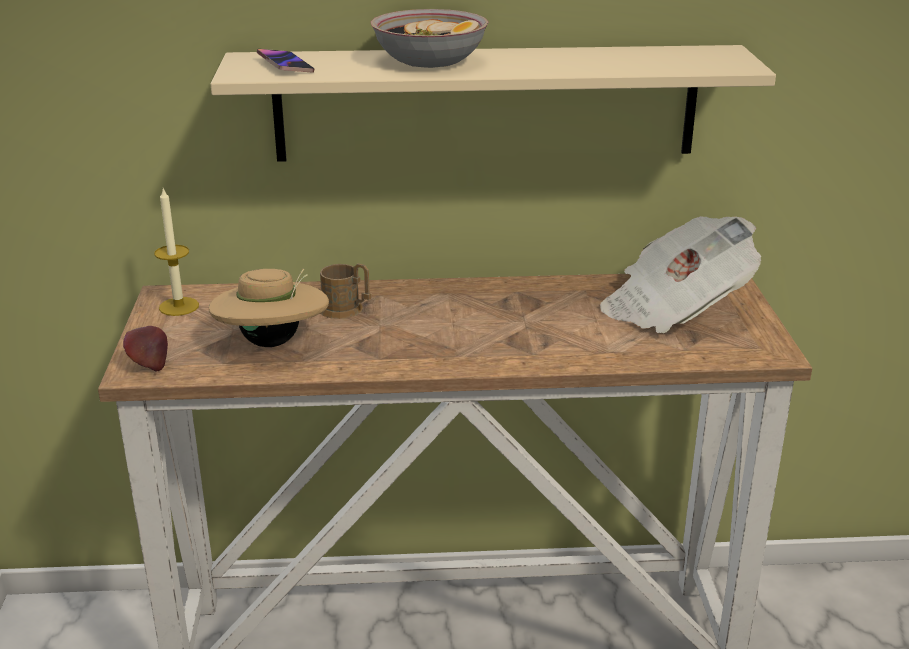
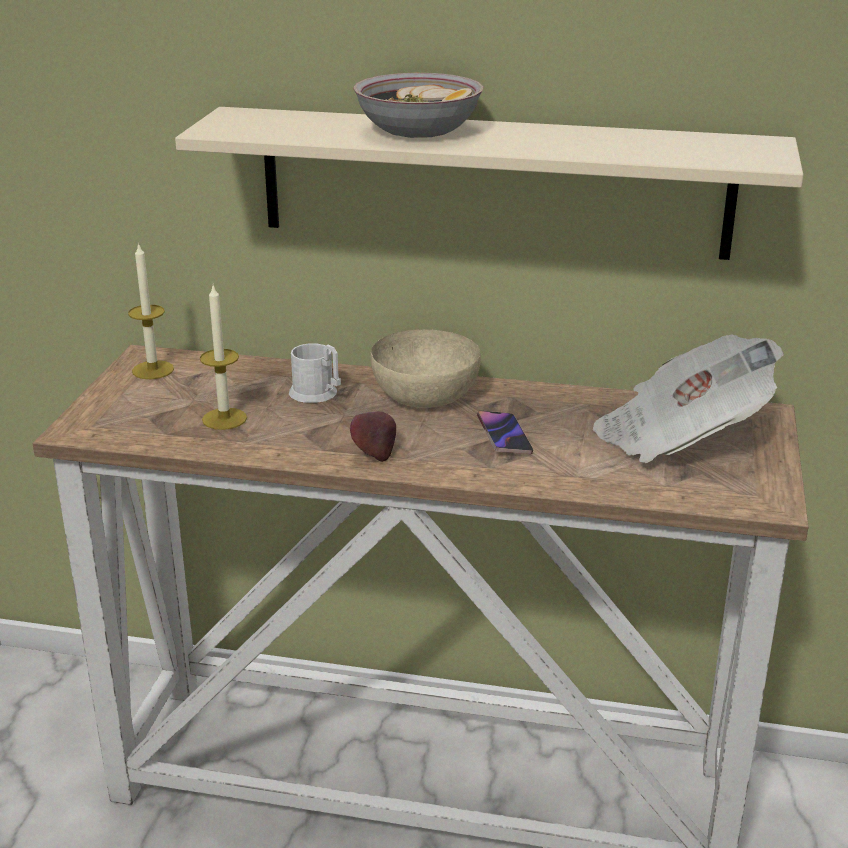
camera: 15 degrees right, 0 degrees up
apple [123,326,168,372] -> apple moved to [350,411,396,462]
beige hat [209,268,329,347] -> candle [200,286,247,430]
phone [257,49,314,73] -> phone moved to [477,411,533,454]
brown mug [320,263,372,319] -> white mug [289,343,341,403]
none -> beige bowl [371,329,481,408]

